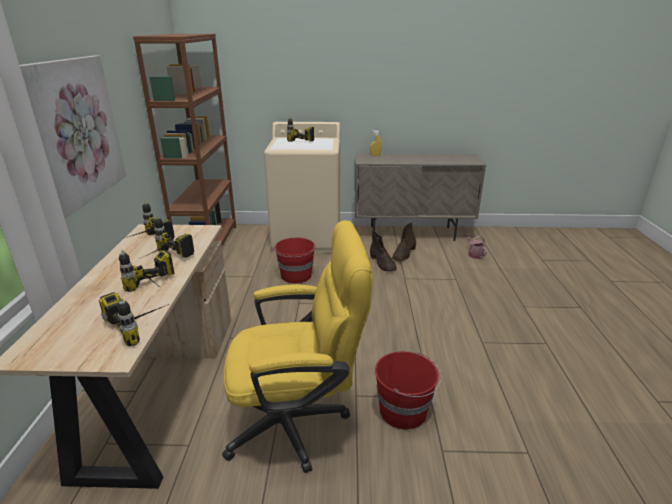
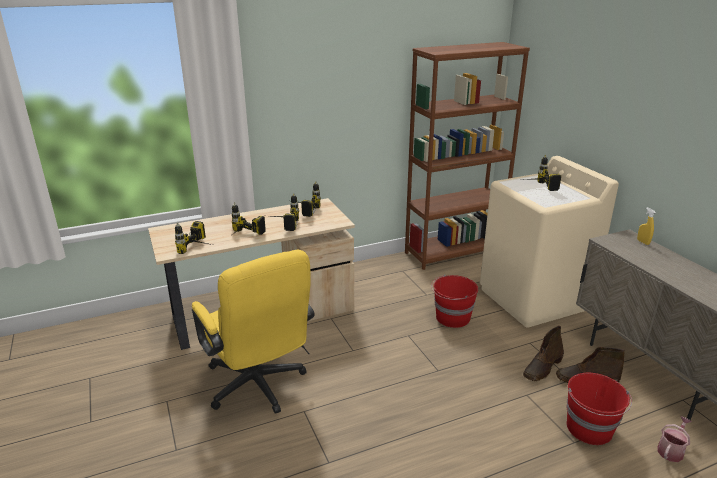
camera: 65 degrees right, 0 degrees up
picture [20,55,126,218] -> none
red bucket [375,351,442,430] -> red bucket moved to [566,373,632,445]

